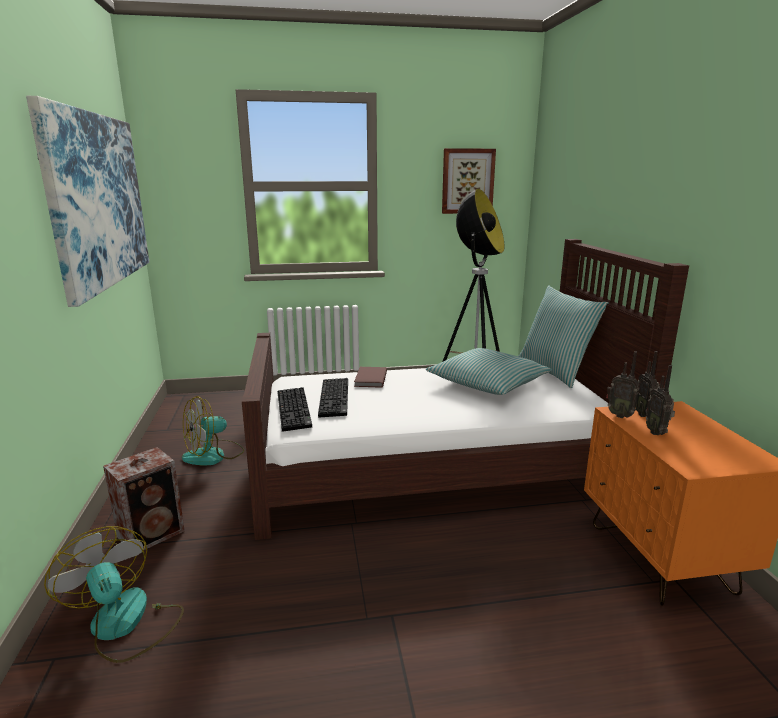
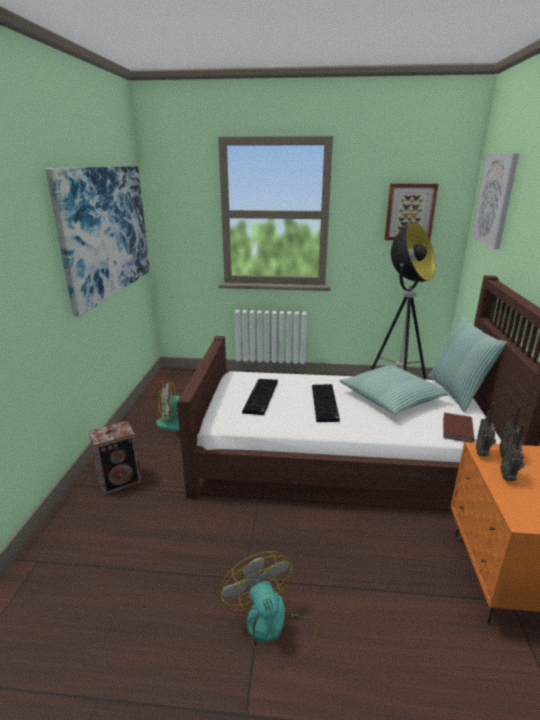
camera: 15 degrees right, 5 degrees up
fan [44,526,184,663] -> fan moved to [220,551,318,670]
keyboard [277,387,312,432] -> keyboard moved to [312,384,340,422]
brown book [354,367,387,388] -> brown book moved to [443,413,475,443]
radio [606,351,639,418] -> radio turned 45 degrees clockwise [476,403,496,457]
none -> picture [471,153,519,249]

